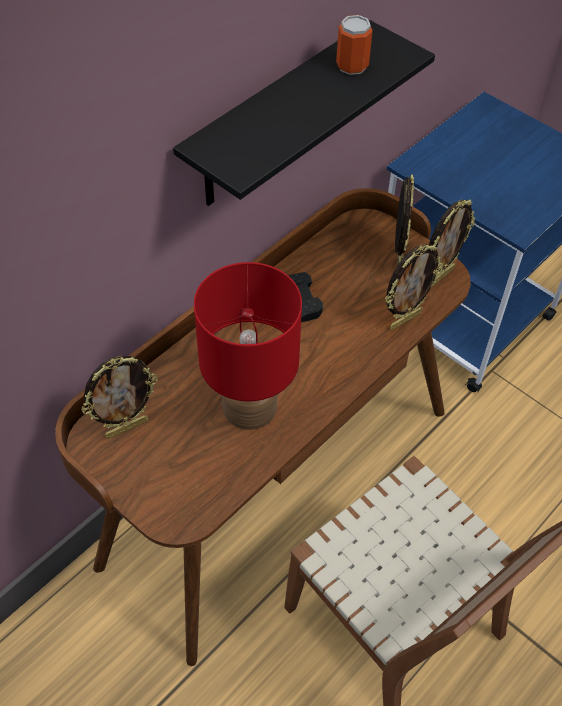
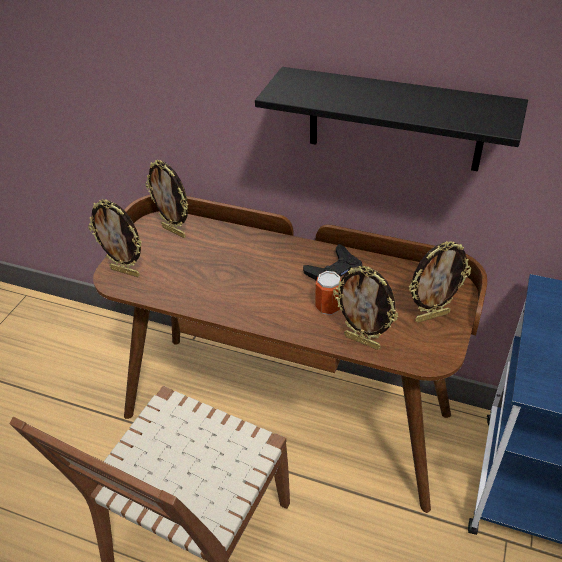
camera: 70 degrees right, 10 degrees down
red table lamp [194,262,302,430] -> none
can [336,15,373,75] -> can moved to [316,271,342,315]
picture frame [429,199,475,287] -> picture frame moved to [88,199,142,277]

